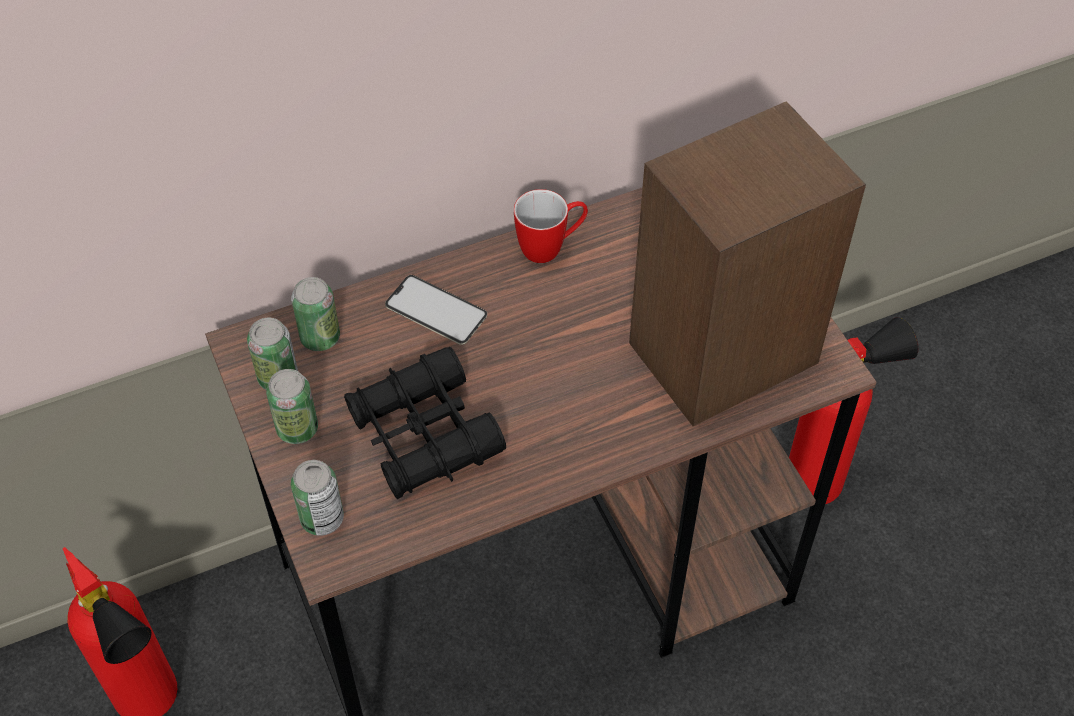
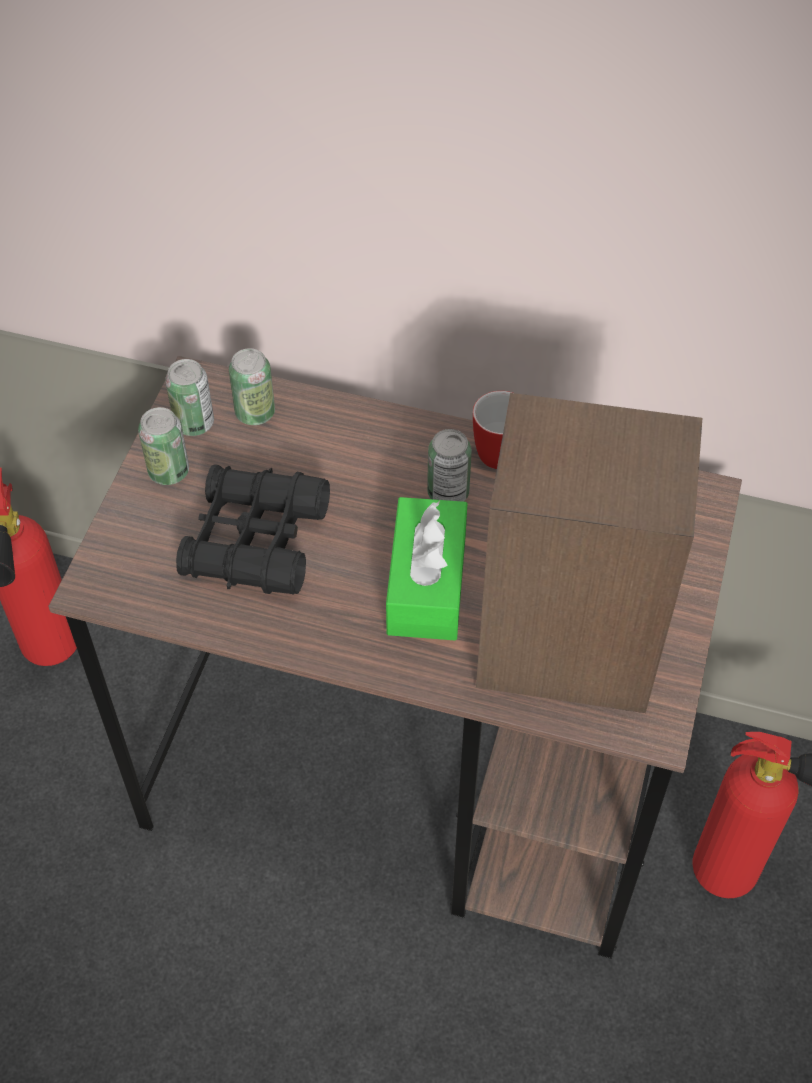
camera: 40 degrees right, 0 degrees up
can [291,460,344,536] -> can moved to [427,429,472,502]
phone [385,275,487,345] -> none
none -> green tissue box [386,497,467,640]

